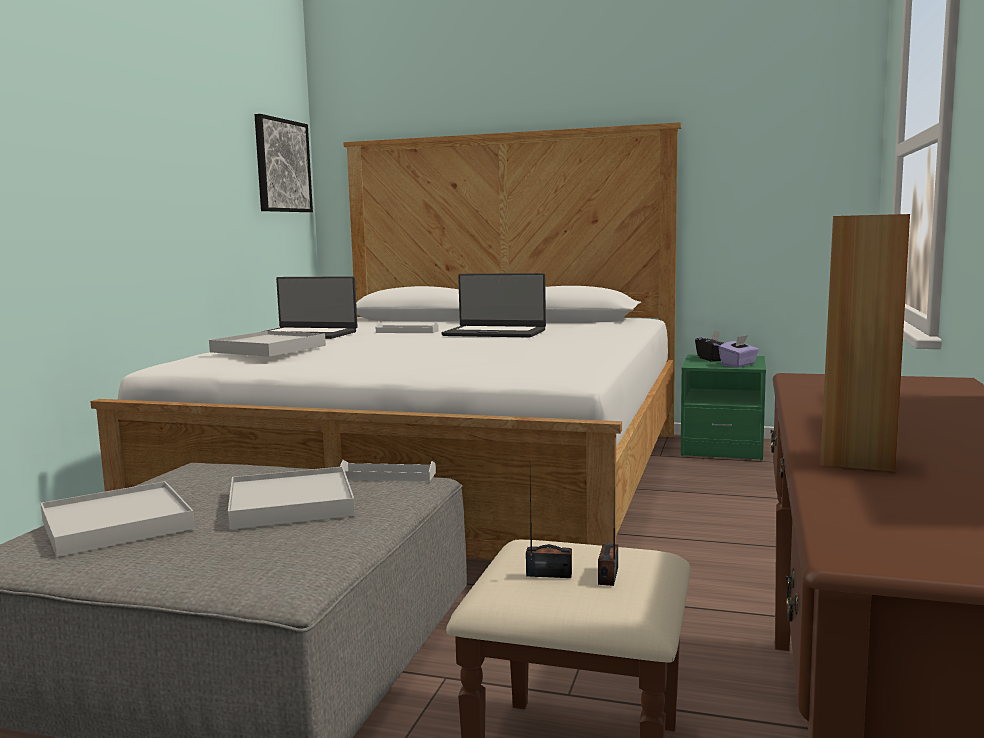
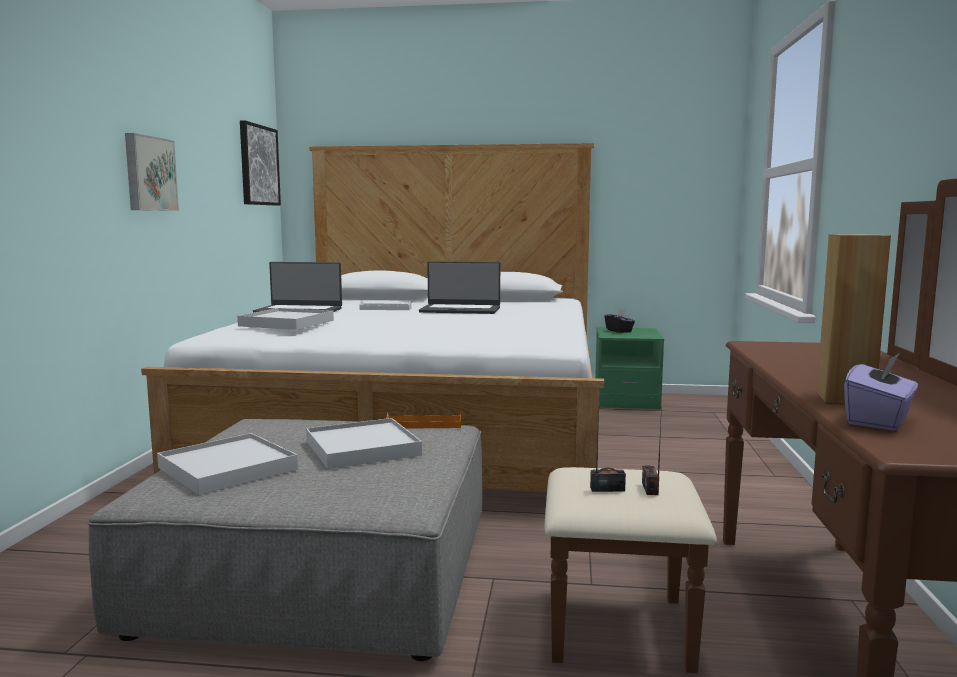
camera: 10 degrees left, 0 degrees up
white tray [340,460,436,481] -> orange tray [386,412,461,429]
purple tissue box [719,335,759,367] -> purple tissue box moved to [844,353,918,431]
none -> picture [125,133,179,211]

